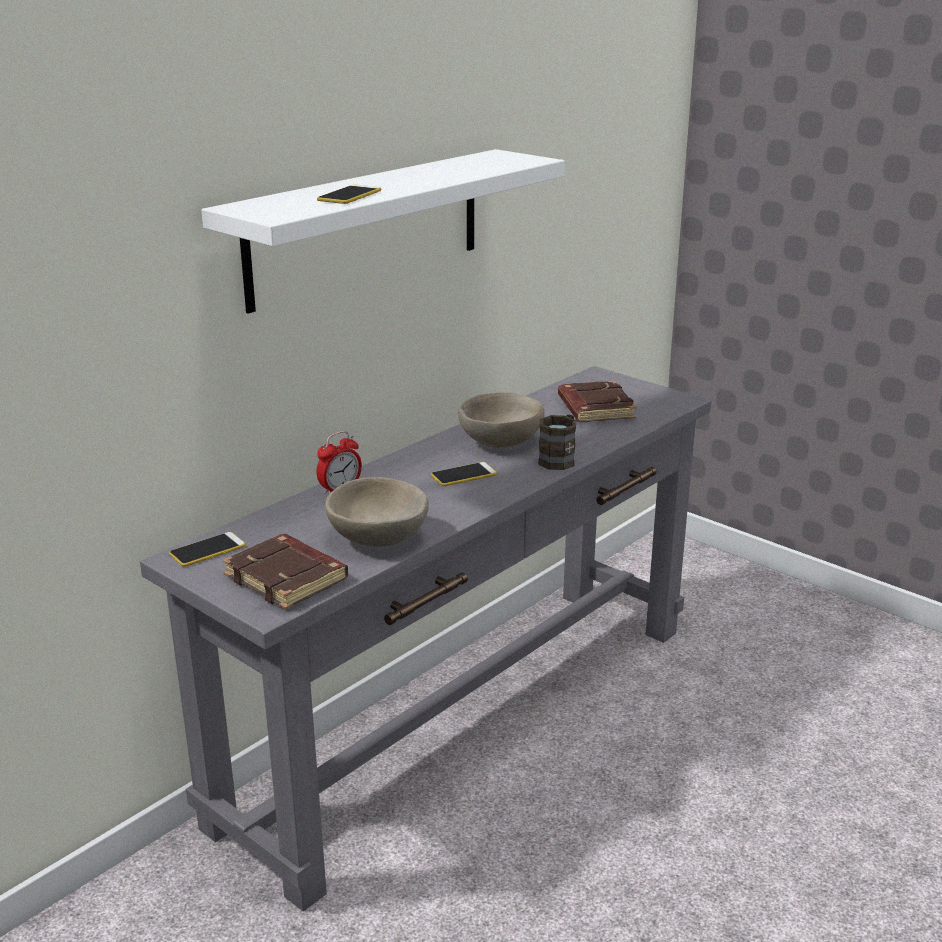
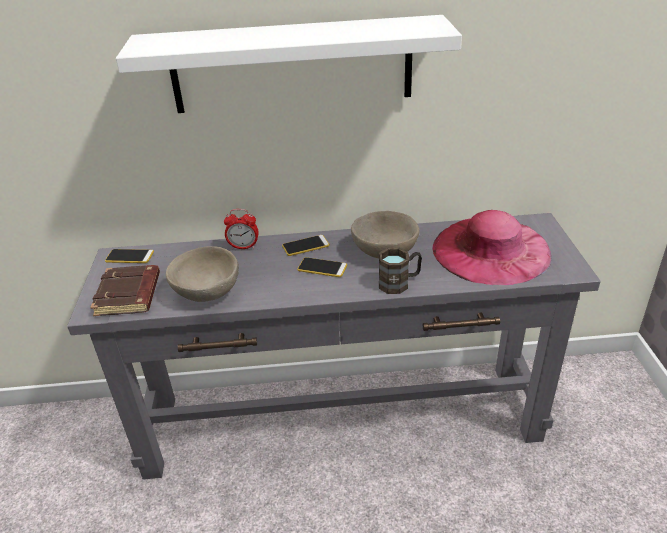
camera: 45 degrees right, 10 degrees up
phone [317,185,381,204] -> phone moved to [282,235,330,256]
brown book [558,381,637,422] -> pink hat [432,210,551,285]

